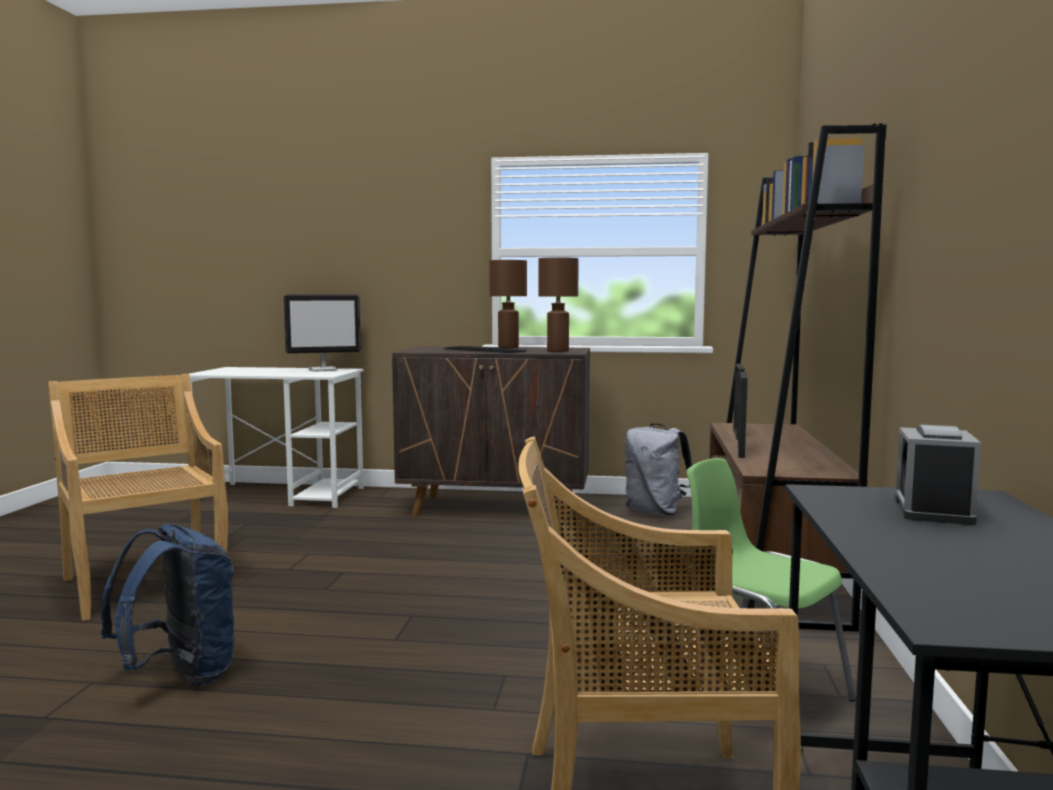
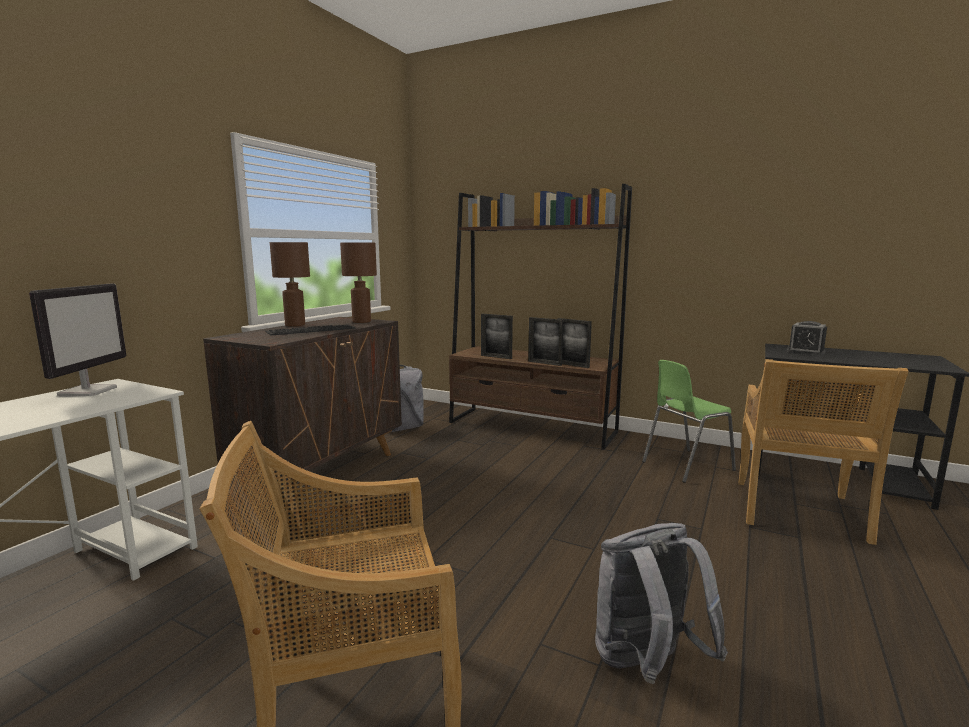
camera: 70 degrees left, 5 degrees up
blue backpack [101,524,236,686] -> grey backpack [595,523,728,684]
none -> picture frame [557,318,592,368]

